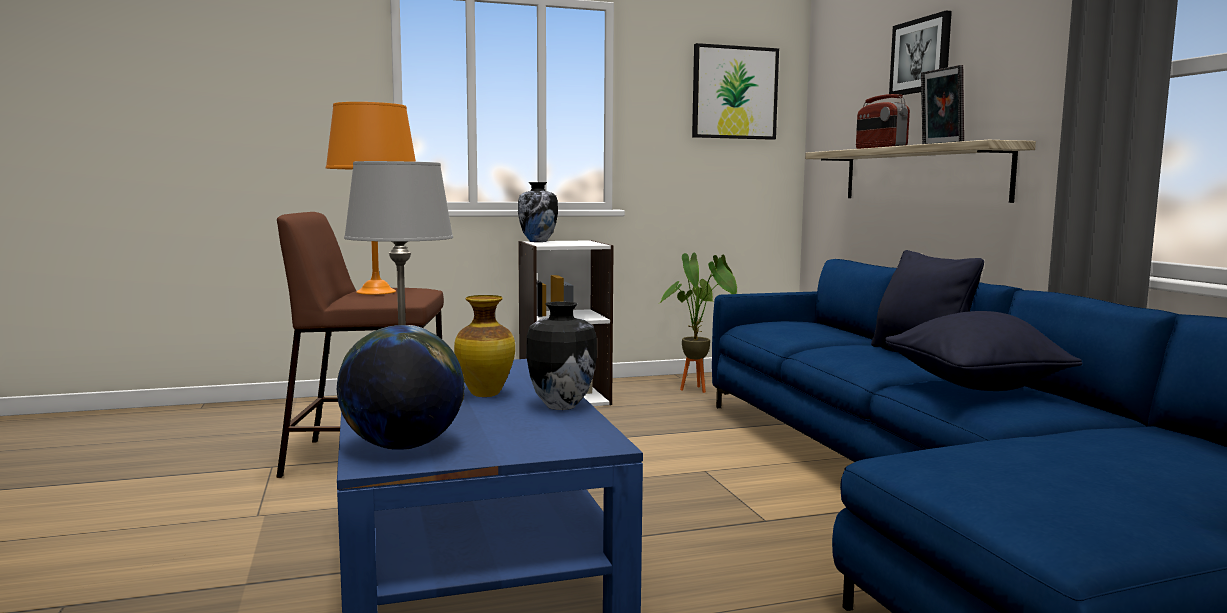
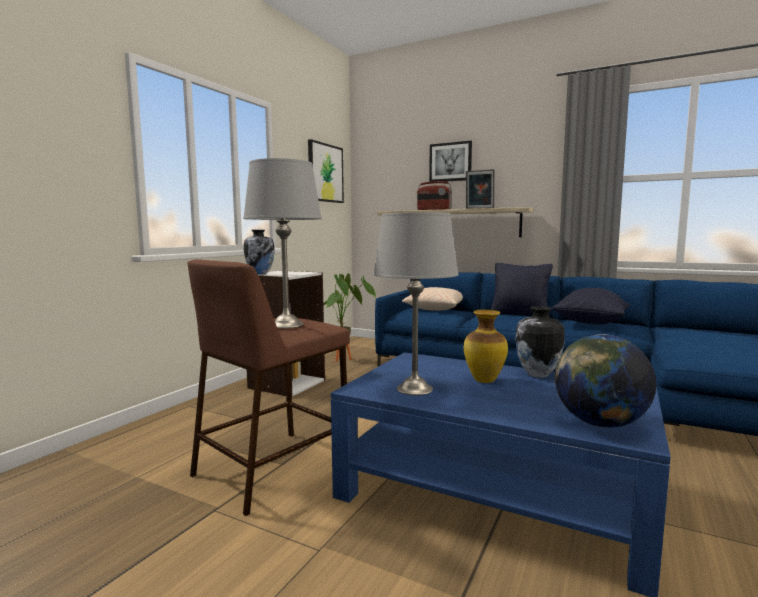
camera: 45 degrees left, 0 degrees up
orange table lamp [326,102,416,295] -> grey table lamp [243,158,322,328]
none -> beige pillow [402,287,463,311]

